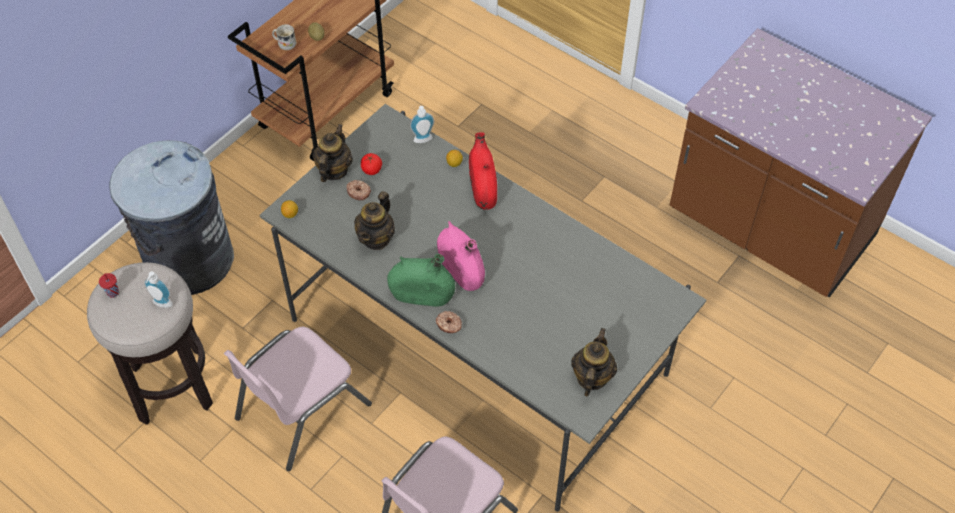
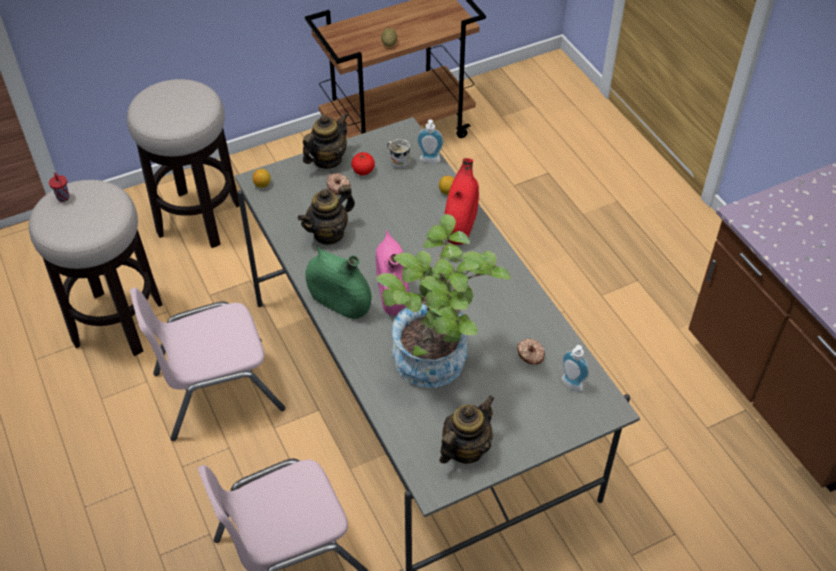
camera: 25 degrees right, 5 degrees down
grey trash can [109,140,234,295] -> stool [127,79,240,248]
soap dispenser [144,271,173,308] -> soap dispenser moved to [562,345,589,392]
white mug [272,24,296,50] -> white mug moved to [387,139,411,169]
donut [436,311,462,333] -> donut moved to [517,339,545,365]
none -> potted plant [376,214,511,388]

